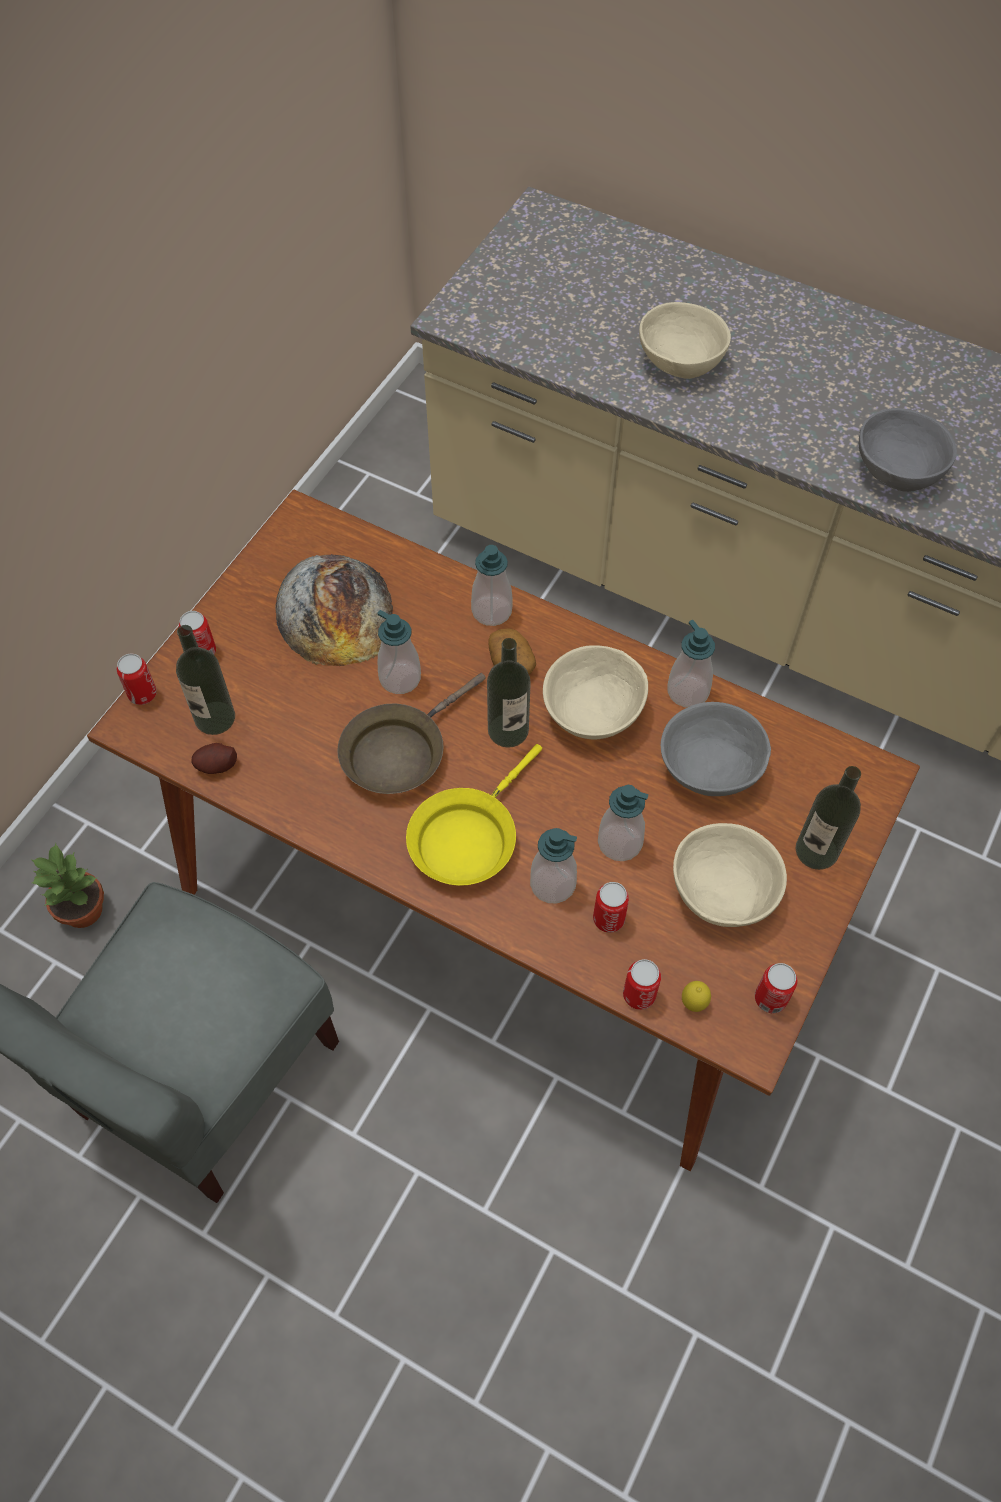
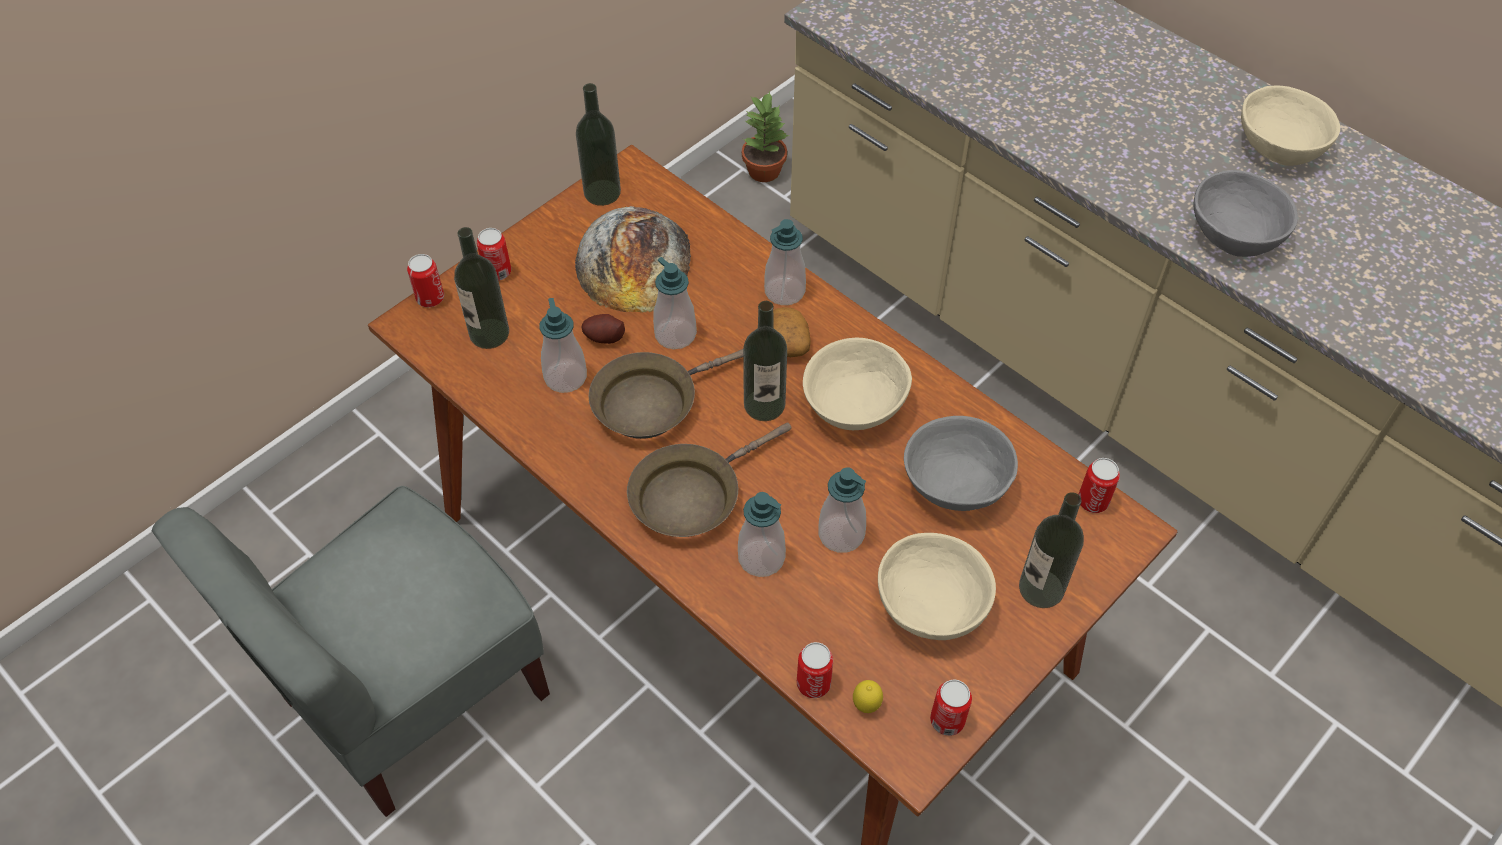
camera: 15 degrees right, 5 degrees down
potted plant [32,843,104,928] -> potted plant moved to [742,91,789,182]
potato [191,743,237,774] -> potato moved to [581,314,625,344]
yellow frying pan [406,744,542,886] -> brown frying pan [627,422,791,537]
can [593,882,629,933] -> can moved to [1078,458,1120,513]
beige bowl [639,302,731,379] -> beige bowl moved to [1241,86,1340,166]
soap dispenser [668,620,715,707] -> soap dispenser moved to [539,298,587,393]
none -> bottle [576,83,621,206]

